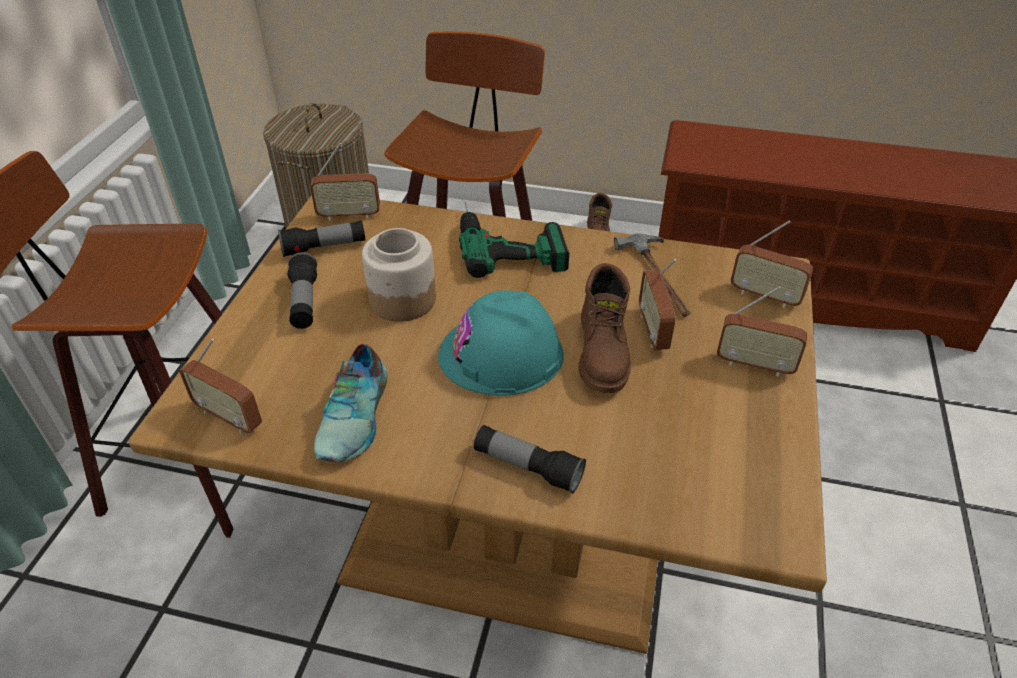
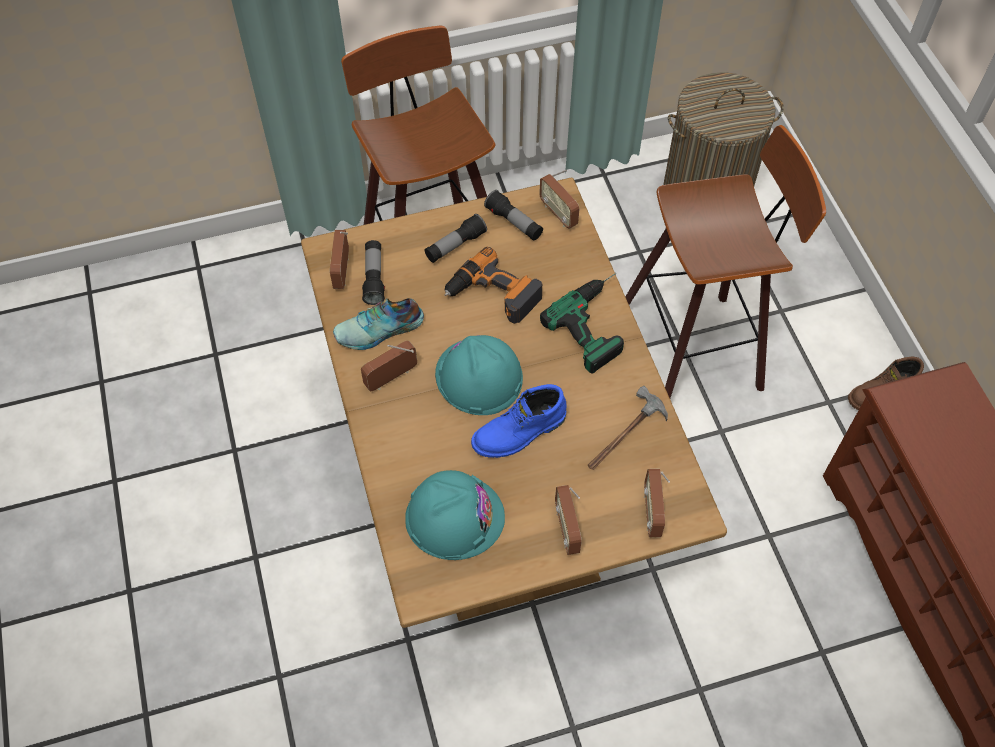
camera: 60 degrees right, 15 degrees up
jar [362,228,436,322] -> power drill [445,247,542,324]
flashlight [474,425,586,494] -> flashlight moved to [362,240,385,305]
brown boot [579,263,631,393] -> blue boot [471,384,567,458]
radio [639,259,676,350] -> radio moved to [361,340,417,392]
none -> turquoise hard hat [405,470,505,560]

